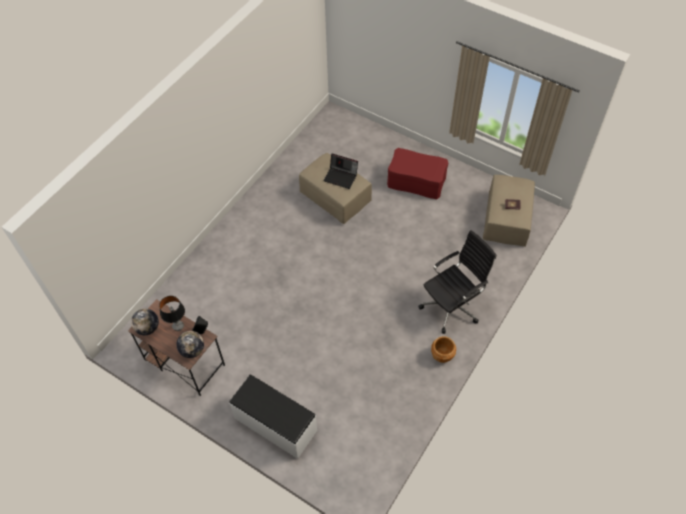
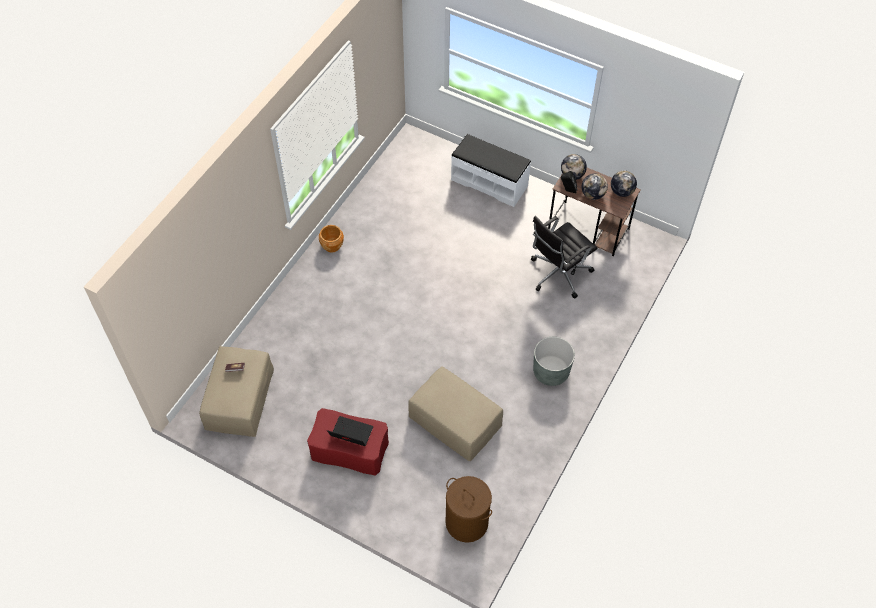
camera: 175 degrees right, 0 degrees up
table lamp [159,296,185,331] -> globe [582,173,608,200]
laptop [324,154,358,189] -> laptop moved to [327,416,373,446]
black office chair [418,230,496,334] -> black office chair moved to [531,216,597,298]
none -> brown laundry basket [446,476,492,543]
none -> grey planter [533,337,575,386]

